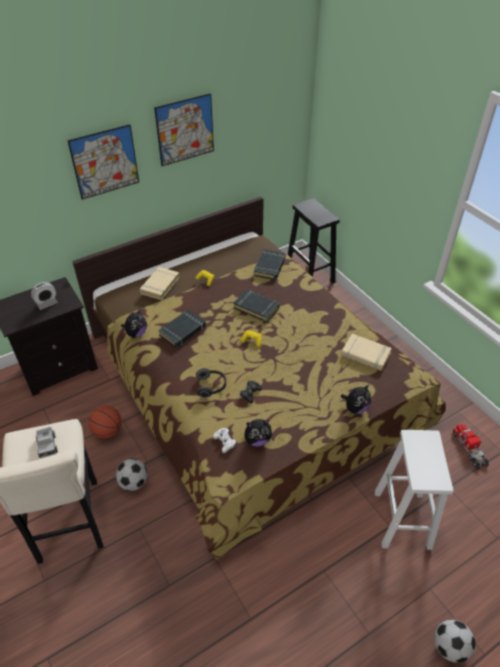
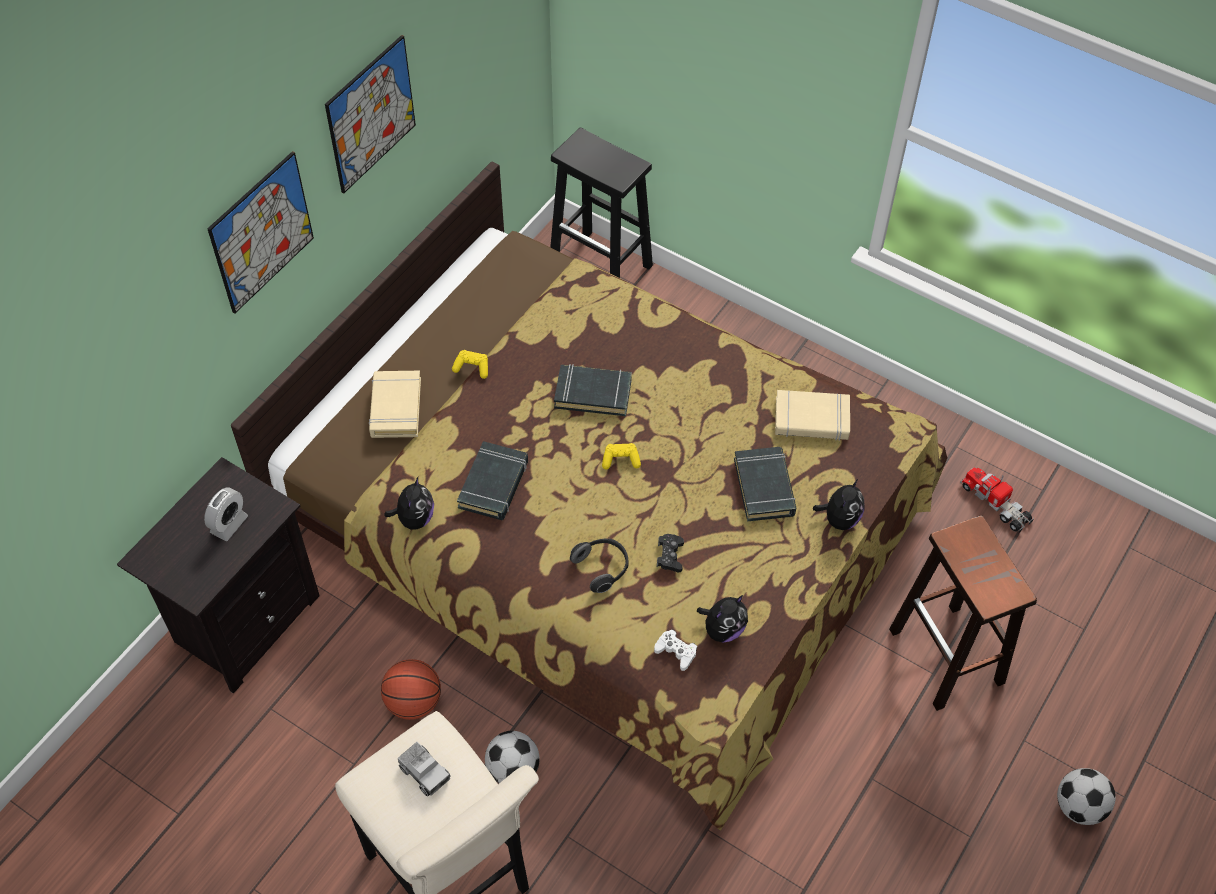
camera: 25 degrees left, 10 degrees up
black book [254,249,286,280] -> black book moved to [734,447,796,522]
white stool [375,430,453,550] -> brown stool [889,515,1037,711]

